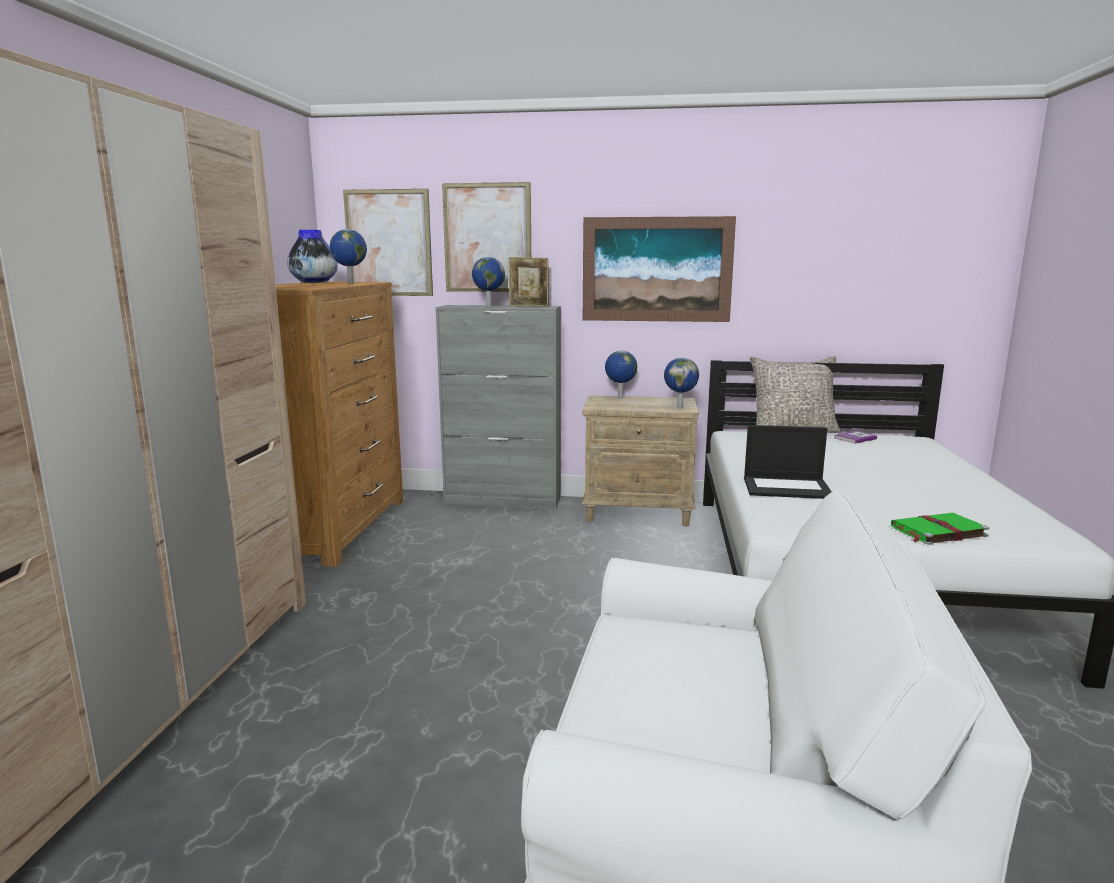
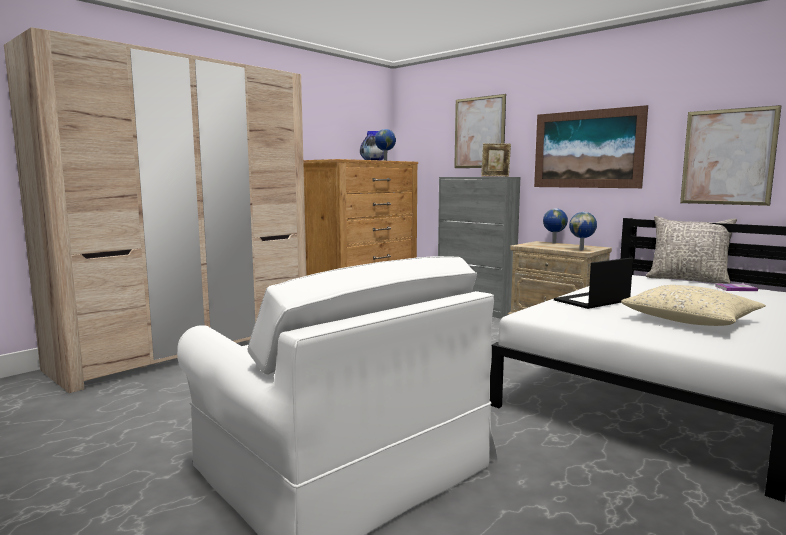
camera: 35 degrees right, 5 degrees down
picture [343,189,433,296] -> picture moved to [680,105,782,206]
globe [472,257,505,307] -> none
laptop [744,425,832,499] -> laptop turned 105 degrees clockwise [554,258,633,309]
green book [891,513,989,545] -> none
none -> beige pillow [621,285,766,326]

